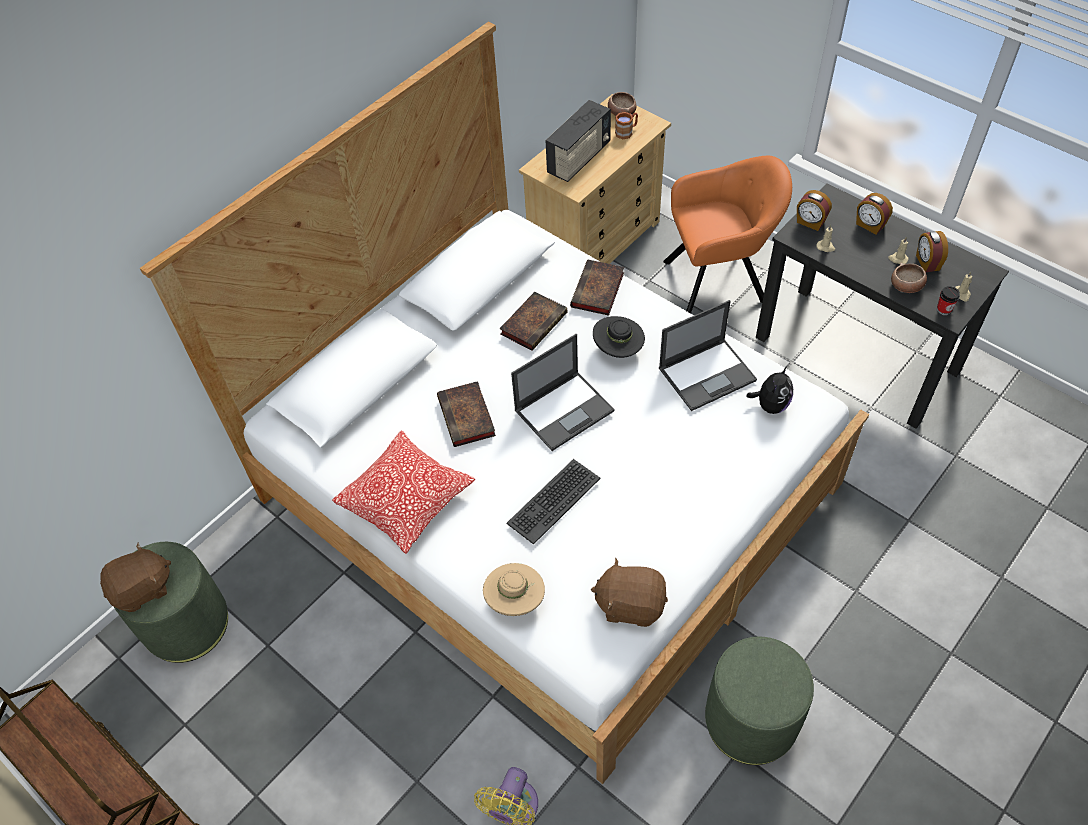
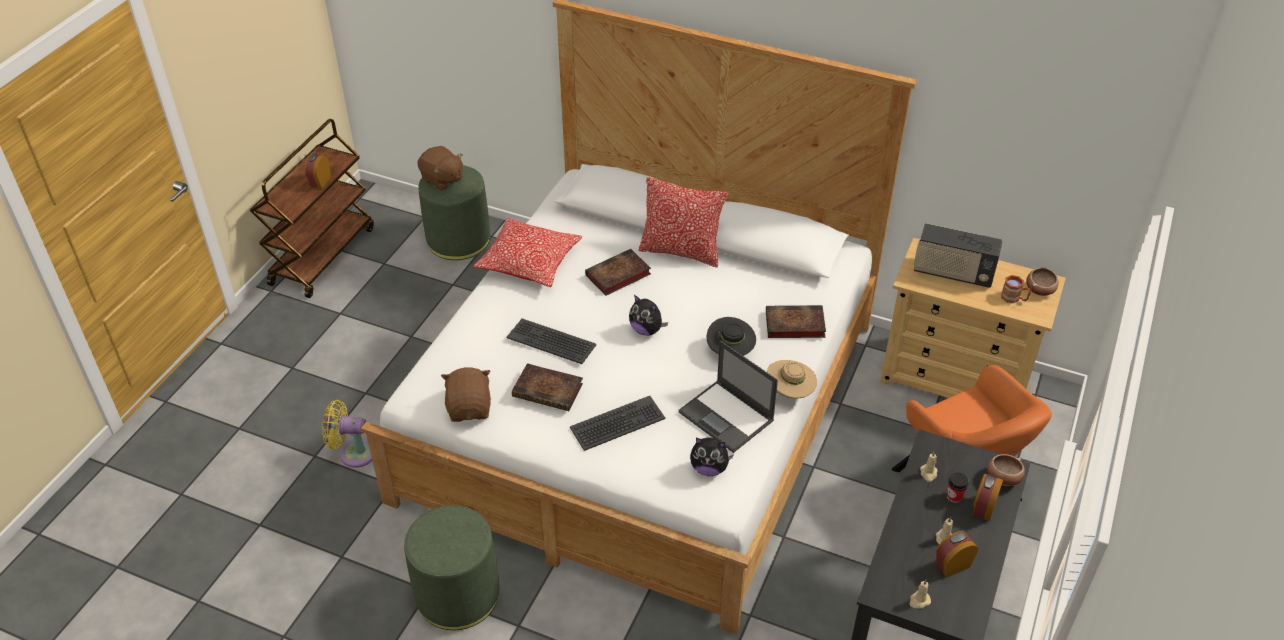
camera: 70 degrees right, 10 degrees down
beige hat [483,563,545,616] -> beige hat moved to [767,360,817,399]
book [500,292,568,351] -> book moved to [512,363,583,411]
laptop [511,334,614,451] -> plush toy [629,295,668,336]
alarm clock [797,190,832,231] -> alarm clock moved to [305,153,331,189]
bowl [891,263,927,293] -> bowl moved to [987,454,1025,486]
cup [937,286,960,315] -> cup moved to [947,472,969,503]
none -> keyboard [570,396,666,451]
none -> pillow [638,177,728,267]

